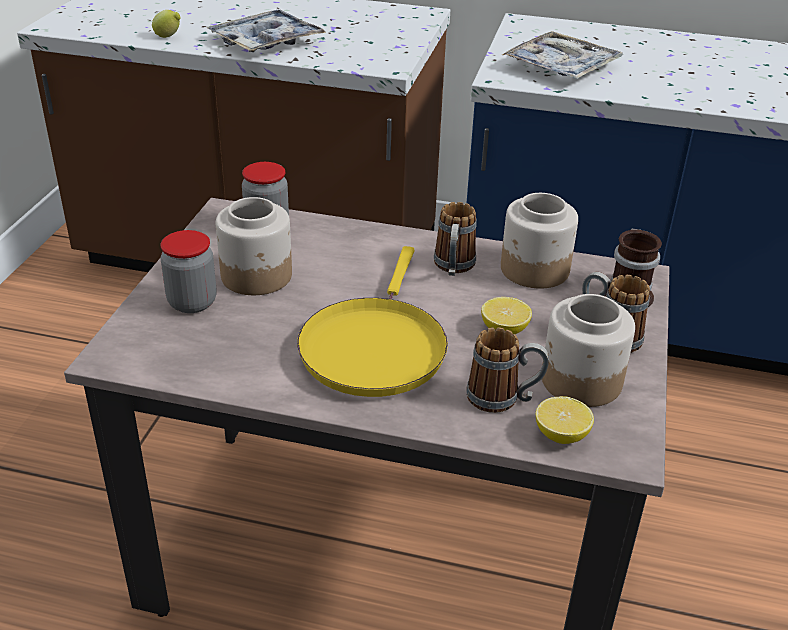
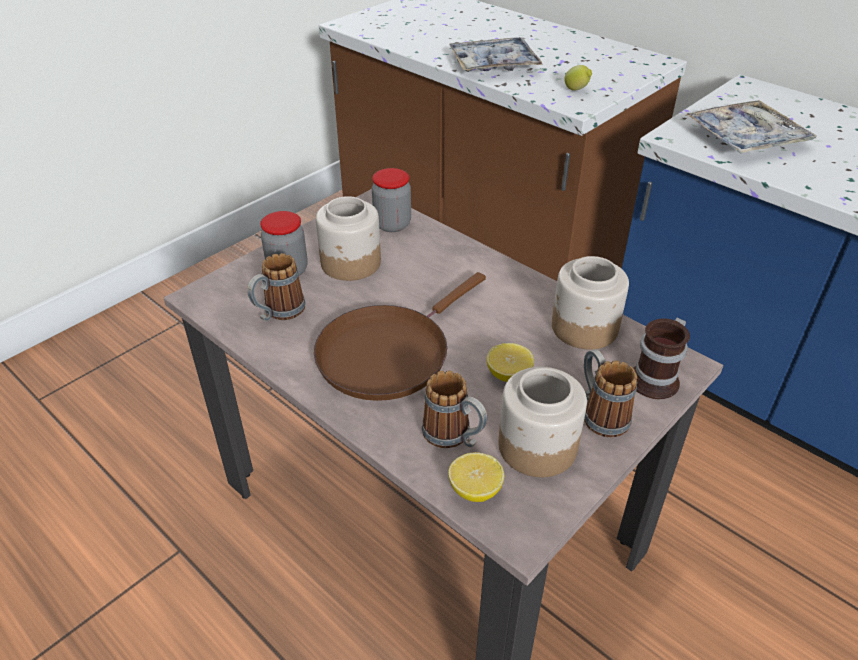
camera: 30 degrees right, 5 degrees up
lemon [152,10,181,38] -> lemon moved to [564,65,592,91]
yellow frying pan [297,246,448,397] -> brown frying pan [314,272,486,401]
mug [434,202,476,276] -> mug moved to [247,253,305,321]

